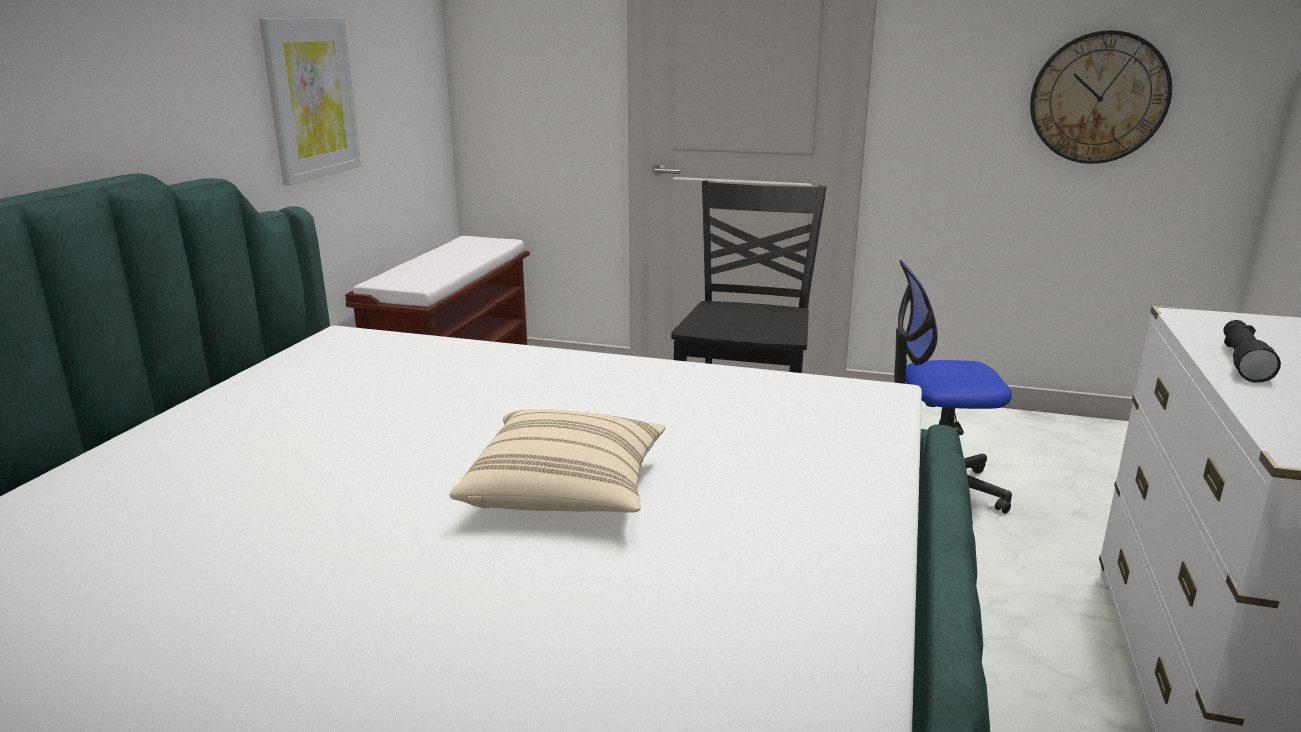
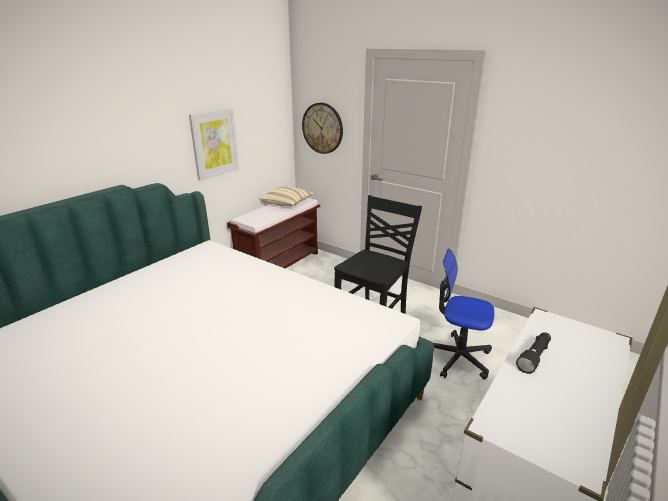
camera: 20 degrees right, 5 degrees up
beige pillow [450,409,665,513] -> beige pillow moved to [261,186,314,206]
wall clock [1030,30,1172,164] -> wall clock moved to [302,103,343,154]

